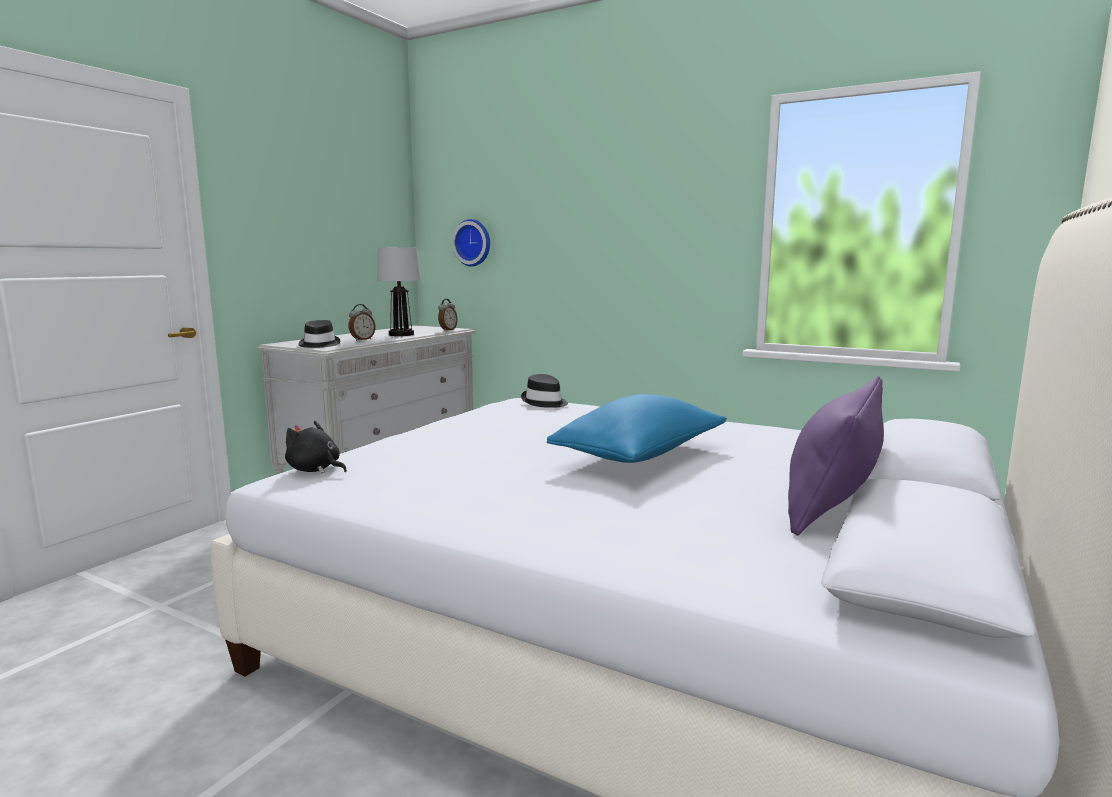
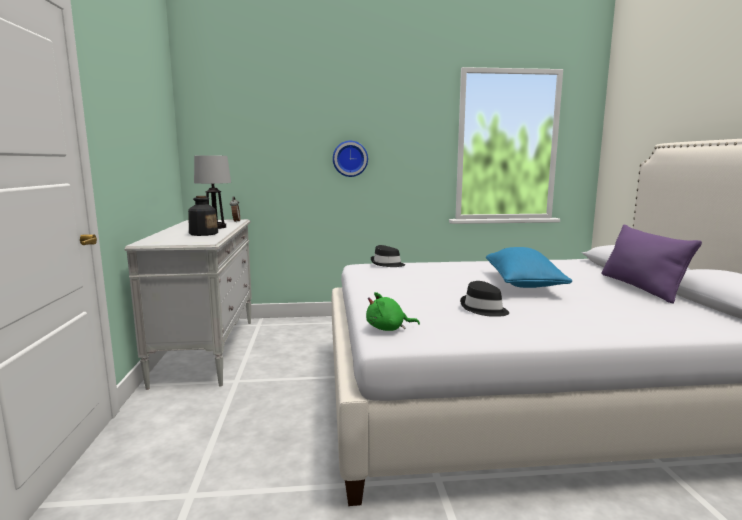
camera: 35 degrees left, 0 degrees up
black plush toy [285,421,347,473] -> green plush toy [366,292,420,331]
black hat [299,320,340,348] -> black hat moved to [460,281,509,317]
alarm clock [348,304,375,341] -> bottle [188,196,218,236]
wall clock [452,219,490,267] -> wall clock moved to [333,141,368,177]

